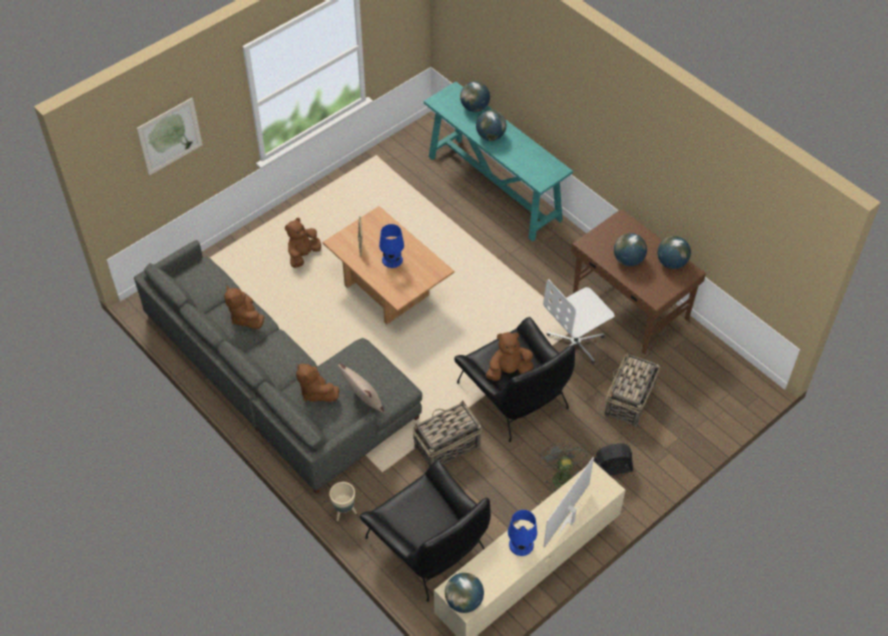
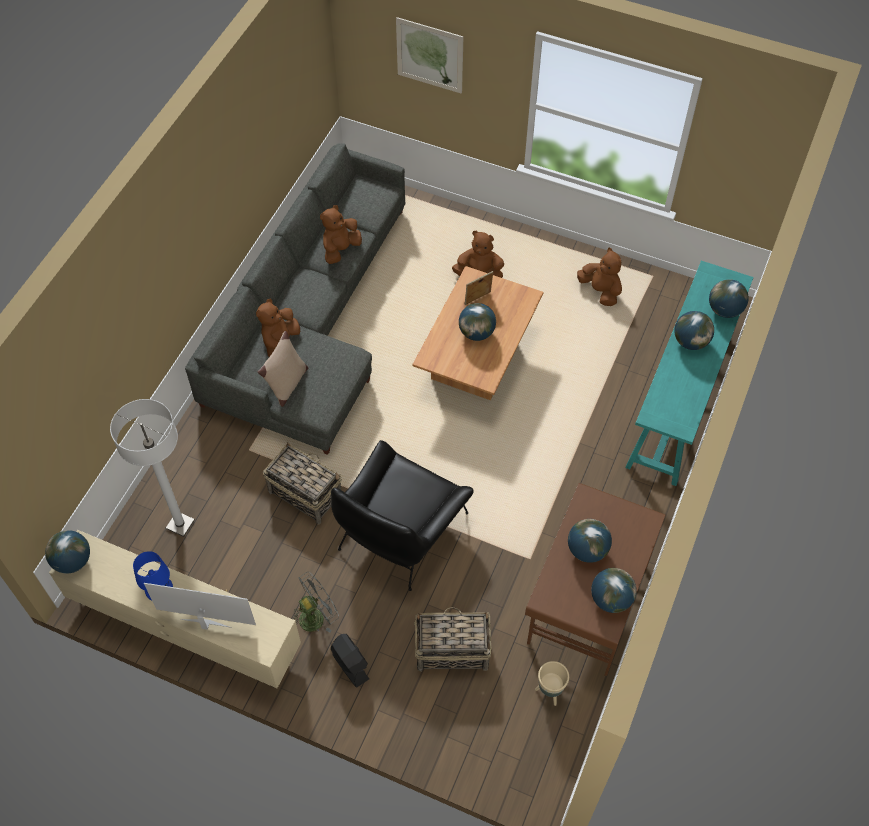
camera: 65 degrees right, 5 degrees up
beige planter [329,482,357,521] -> beige planter moved to [535,661,569,706]
black armchair [360,460,491,602] -> white floor lamp [110,399,195,537]
blue table lamp [379,224,404,268] -> globe [459,303,496,341]
brown plush toy [486,332,534,381] -> brown plush toy moved to [577,248,622,306]
white office chair [543,279,615,363] -> none

